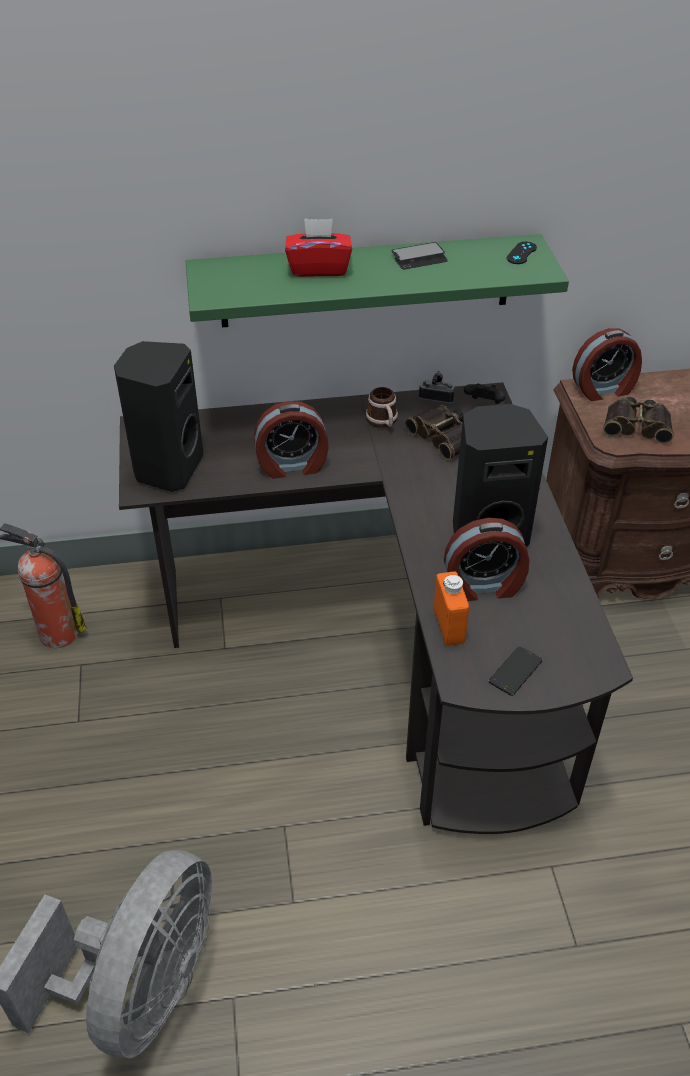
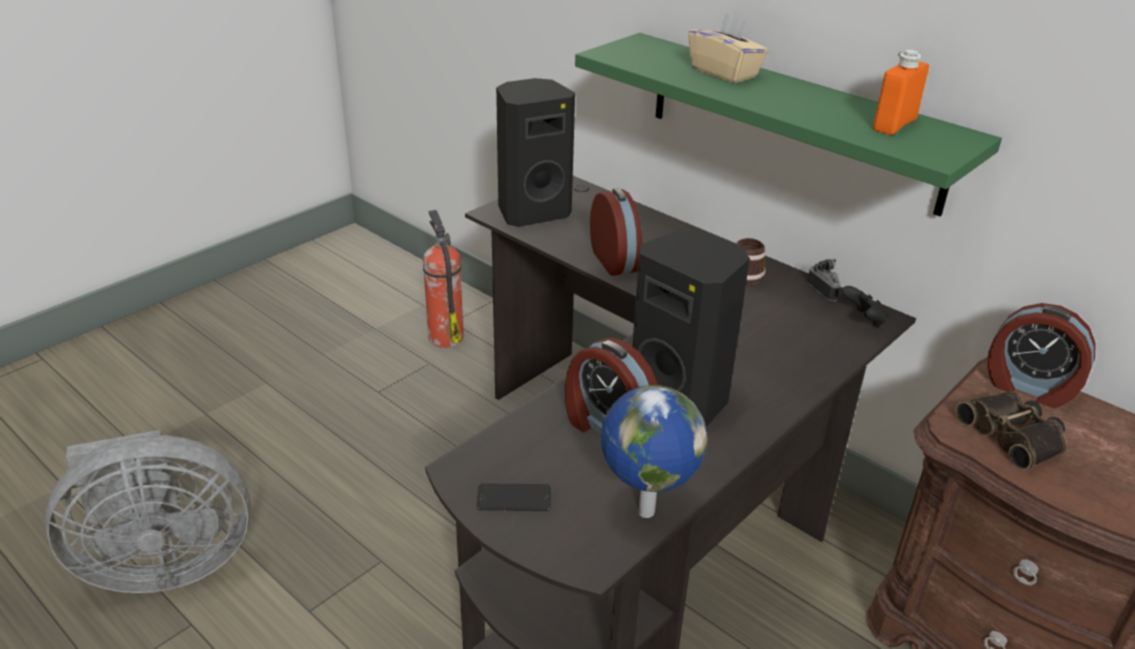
camera: 50 degrees right, 10 degrees down
alarm clock [254,401,329,479] -> alarm clock turned 150 degrees counterclockwise [590,188,643,276]
red tissue box [285,218,352,277] -> beige tissue box [688,13,769,83]
phone [392,242,448,269] -> none
binoculars [405,405,464,461] -> none
orange bottle [433,572,469,646] -> orange bottle moved to [873,50,929,135]
black game controller [507,241,537,264] -> none
none -> globe [601,385,707,518]

